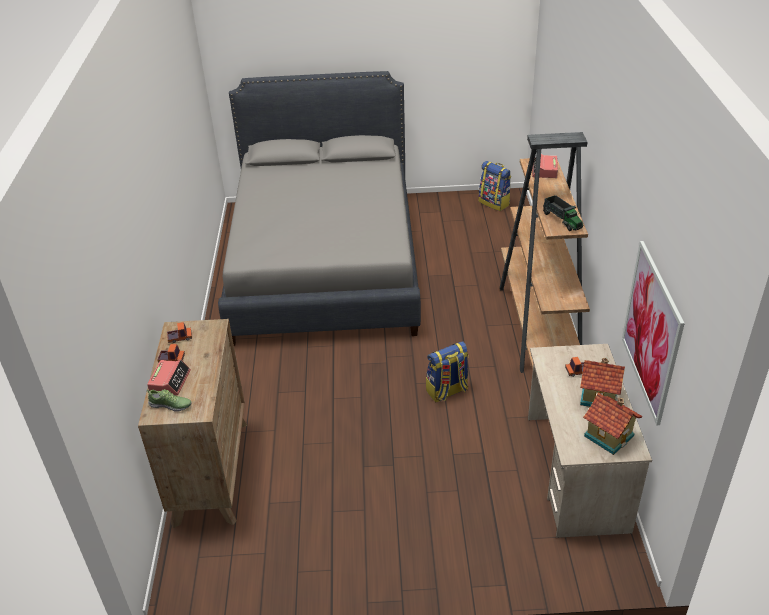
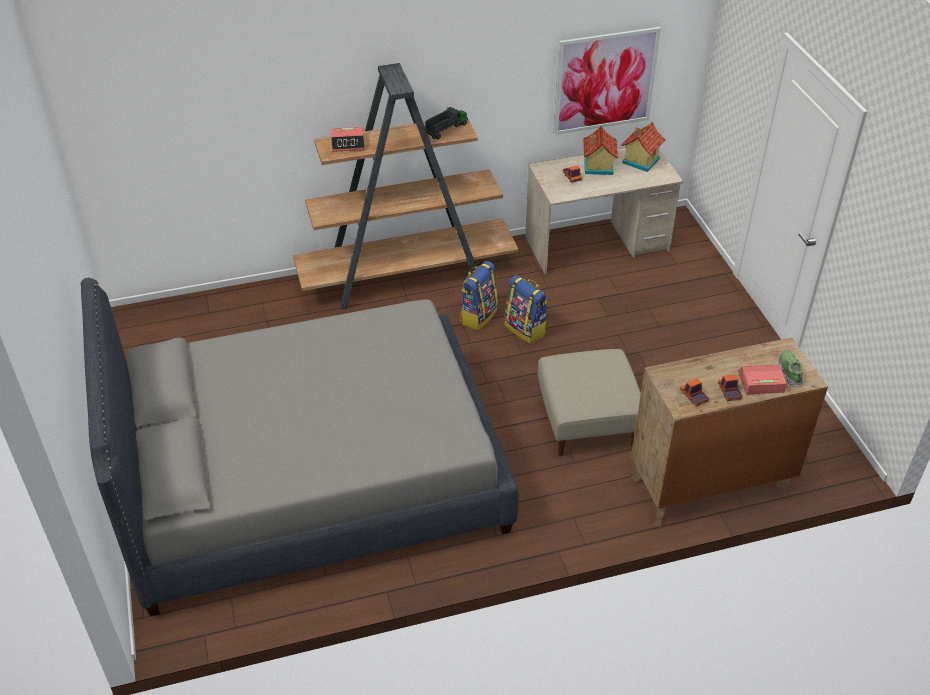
camera: 105 degrees left, 5 degrees up
backpack [479,161,511,211] -> backpack moved to [459,261,498,331]
none -> beige ottoman [538,349,641,456]

